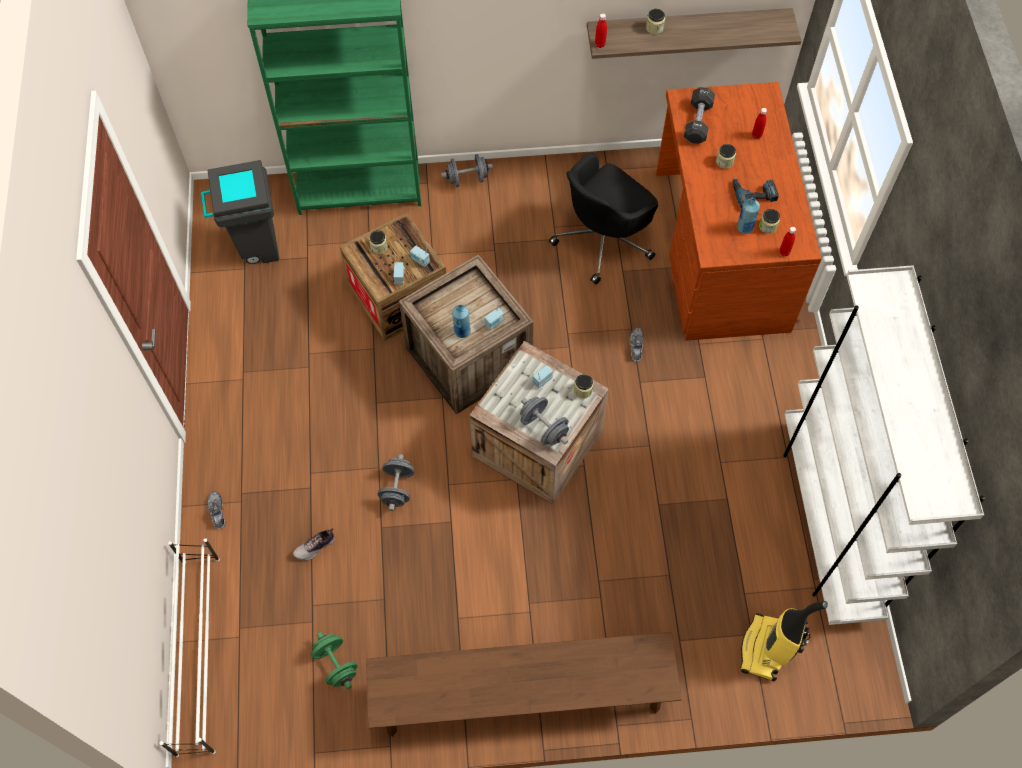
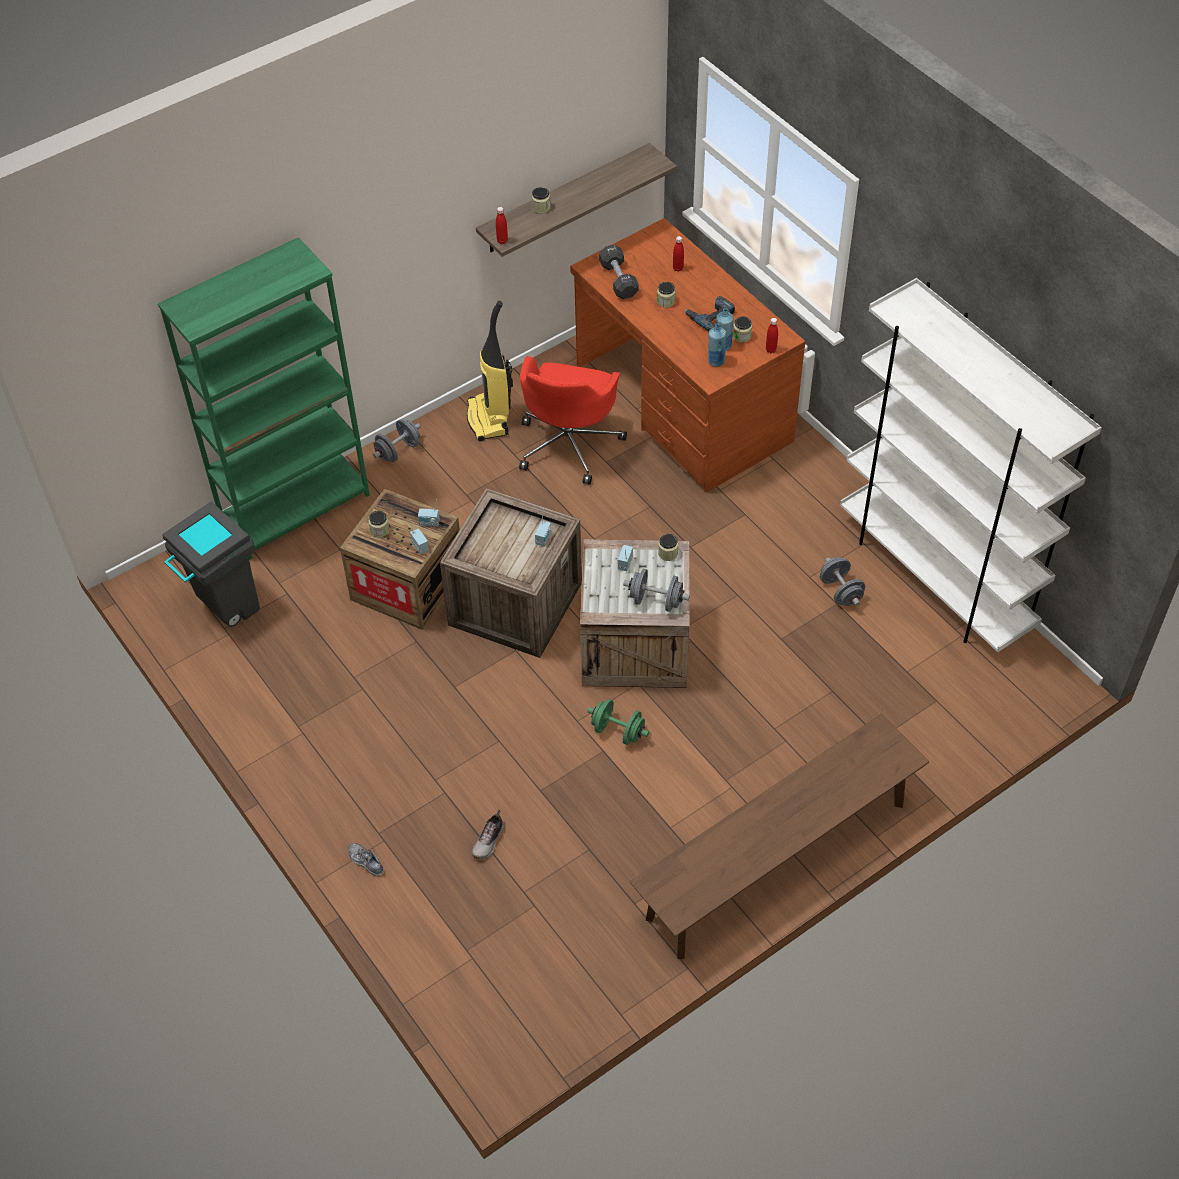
camera: 30 degrees left, 10 degrees down
white shoe rack [159,538,220,757] -> none
green dumbbell [311,632,358,689] -> green dumbbell moved to [587,699,649,745]
grey dumbbell [378,454,415,511] -> grey dumbbell moved to [820,557,865,606]
blue bottle [452,305,471,338] -> blue bottle moved to [708,324,726,367]
black office chair [549,152,658,284] -> red office chair [519,356,627,485]
shoe [629,327,647,362] -> none
vacuum cleaner [740,601,828,681] -> vacuum cleaner moved to [467,301,513,442]

